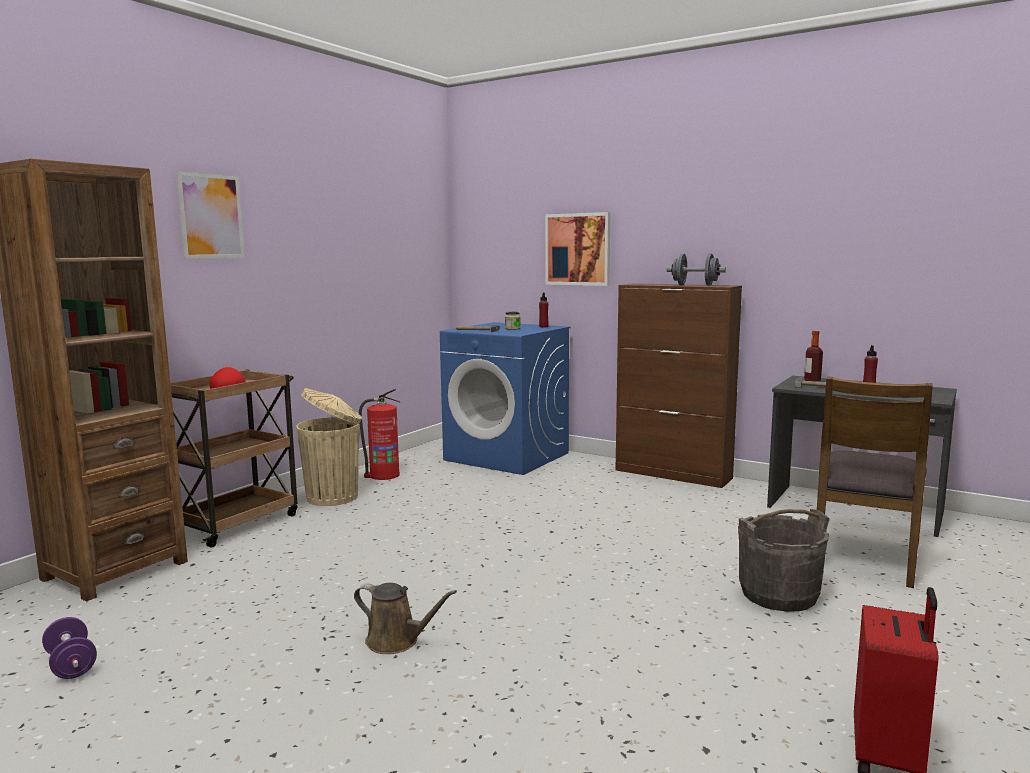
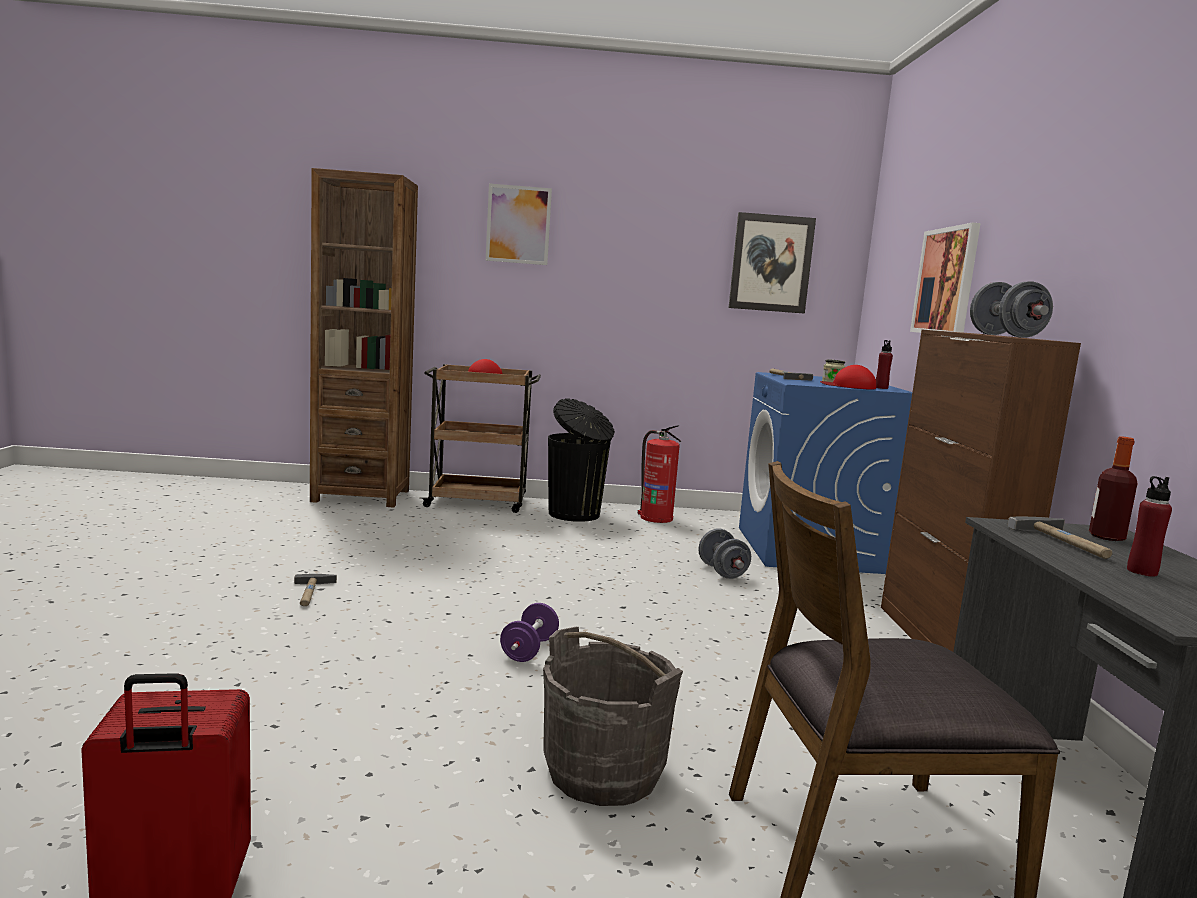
camera: 55 degrees right, 0 degrees up
purple dumbbell [42,617,97,679] -> purple dumbbell moved to [500,603,559,662]
beige trash can [296,388,362,506] -> black trash can [548,399,615,522]
brown watering can [354,583,457,654] -> hammer [294,574,337,606]
none -> grey dumbbell [698,528,751,579]
none -> picture [729,212,816,314]
none -> red cap [820,365,876,390]

